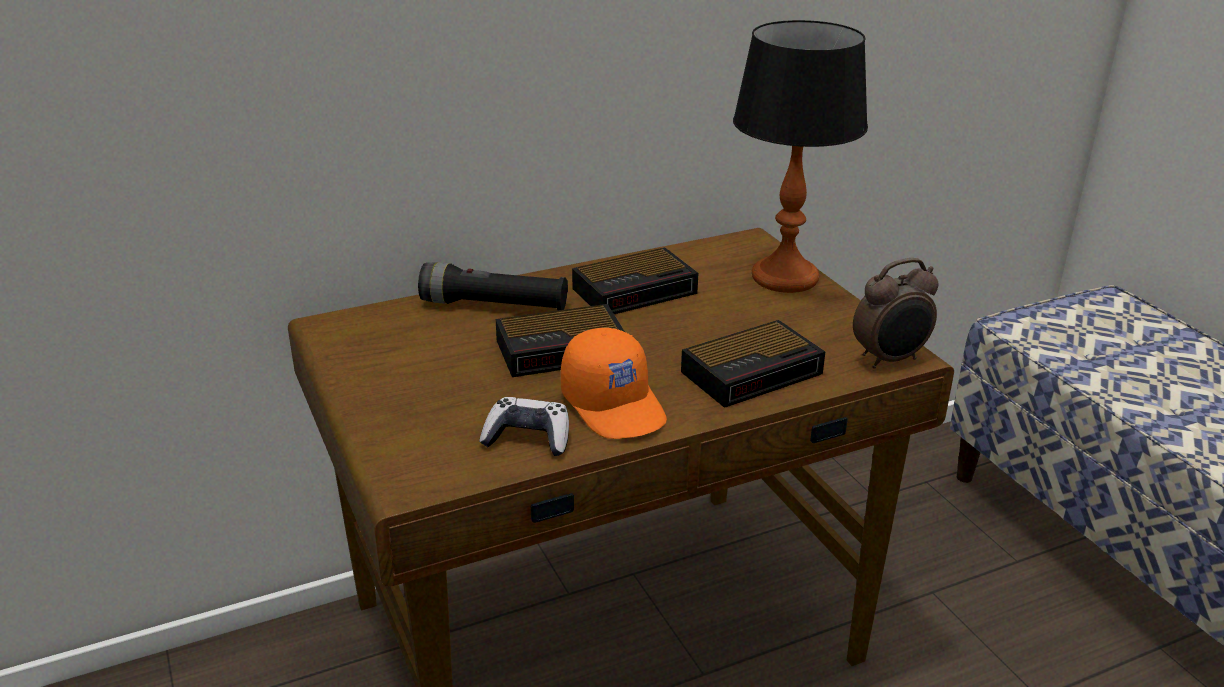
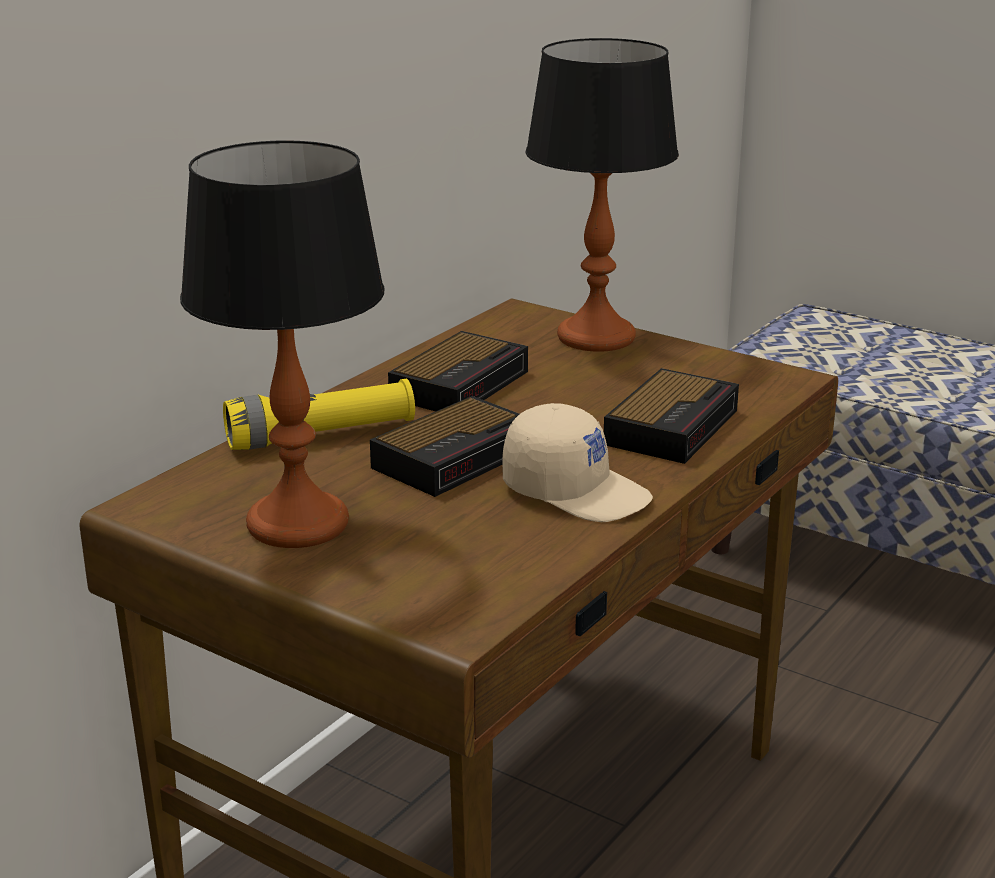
camera: 30 degrees left, 5 degrees down
black flashlight [418,262,568,311] -> yellow flashlight [223,379,415,450]
game controller [479,397,569,456] -> none
orange cap [561,328,667,439] -> beige cap [502,403,653,522]
alarm clock [853,258,939,369] -> none
none -> table lamp [180,140,385,548]

